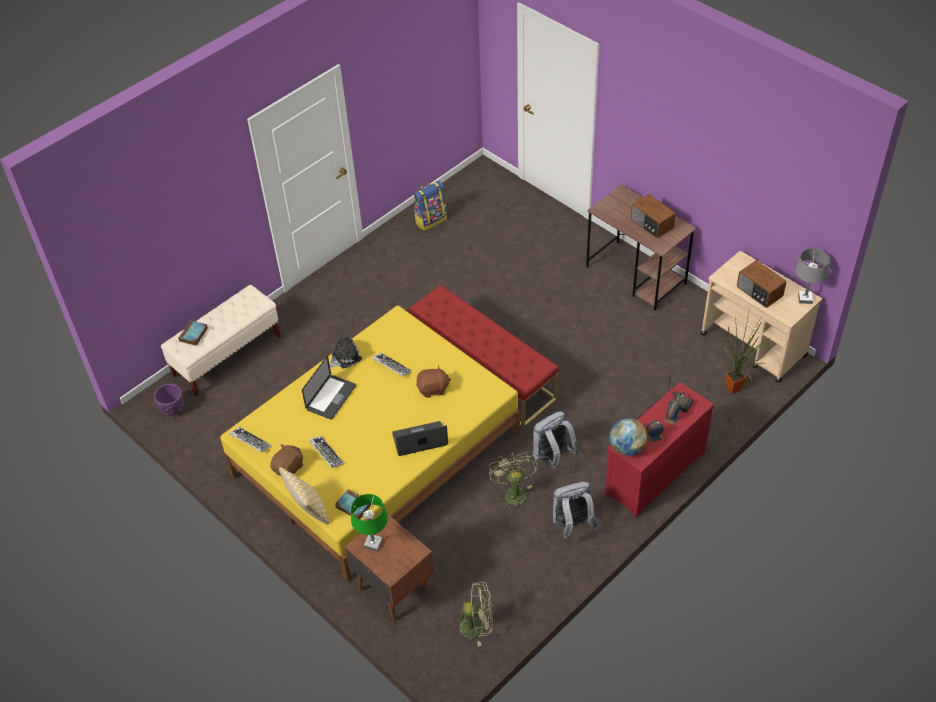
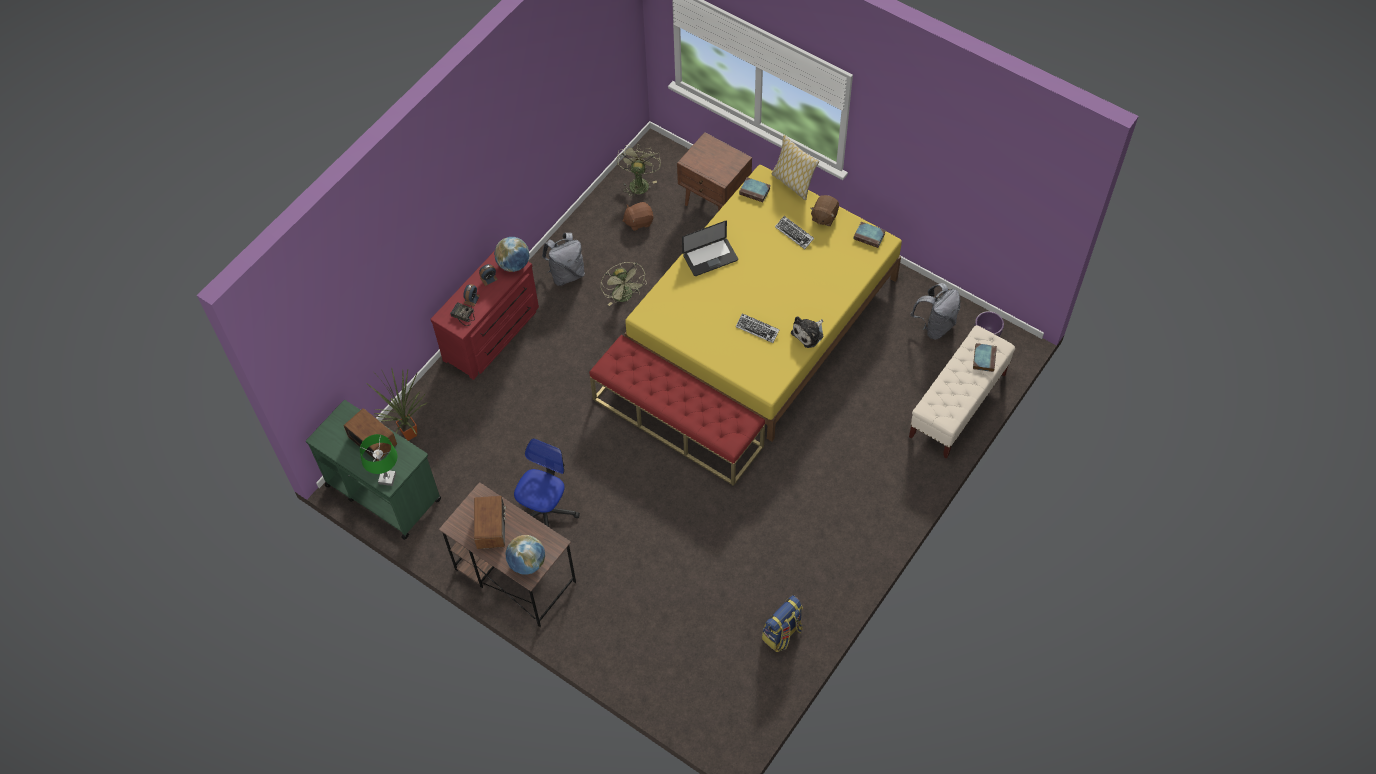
camera: 170 degrees right, 10 degrees up
keyboard [229,427,271,452] -> book [854,222,886,248]
laptop [302,356,356,420] -> none
green table lamp [351,494,388,552] -> green table lamp moved to [360,434,397,486]
brown plush toy [416,366,451,398] -> brown plush toy moved to [622,202,654,231]
green fan [452,582,493,646] -> green fan turned 105 degrees clockwise [616,144,661,199]
grey backpack [533,411,580,470] -> grey backpack moved to [910,283,960,339]
radio [631,194,676,238] -> radio turned 45 degrees clockwise [474,496,506,549]
beige cart [700,251,822,383] -> green cart [306,400,441,540]
grey table lamp [795,248,830,304] -> none
none -> globe [505,535,545,575]
none -> office chair [514,438,580,527]

